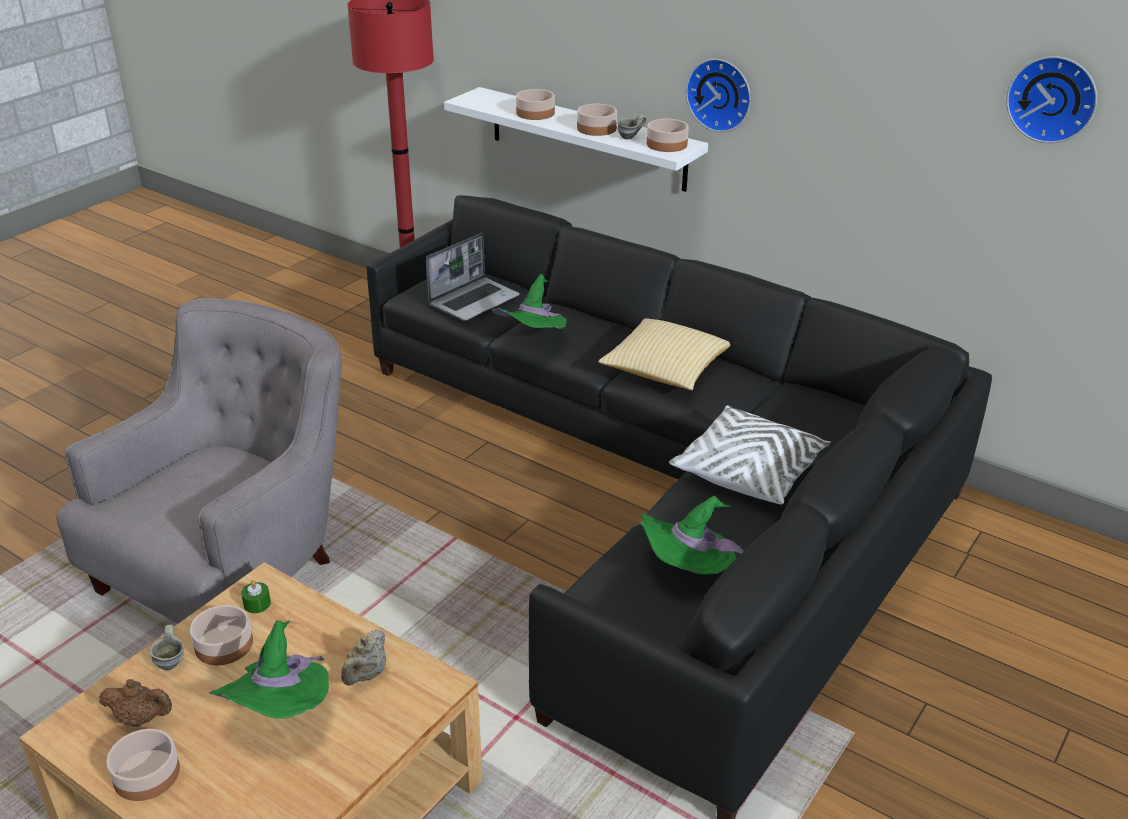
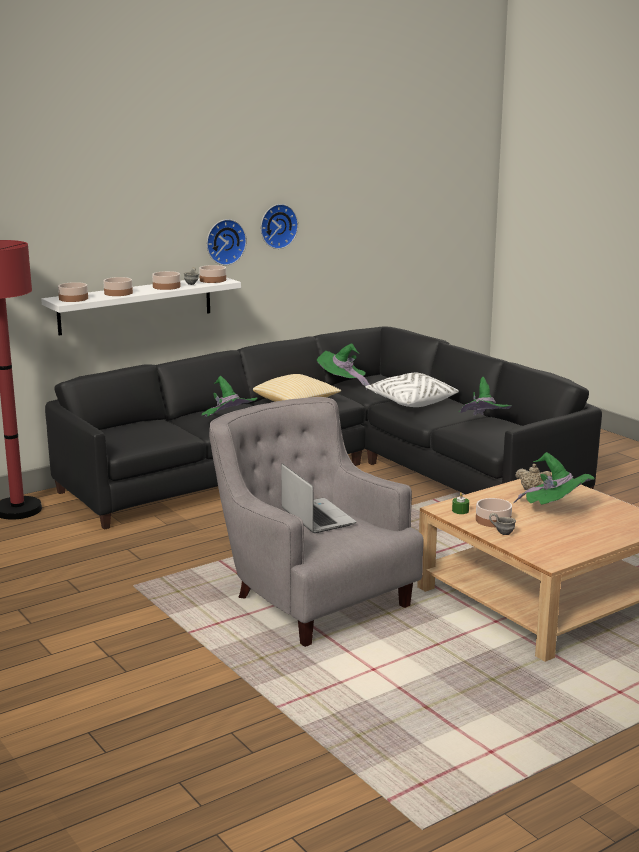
camera: 70 degrees left, 15 degrees down
brown teapot [99,679,172,727] -> none
bowl [107,729,180,801] -> bowl moved to [58,282,88,302]
laptop [426,233,520,321] -> laptop moved to [281,463,356,533]
wall clock [1006,56,1098,143] -> wall clock moved to [261,204,298,249]
none -> green hat [317,343,370,390]

